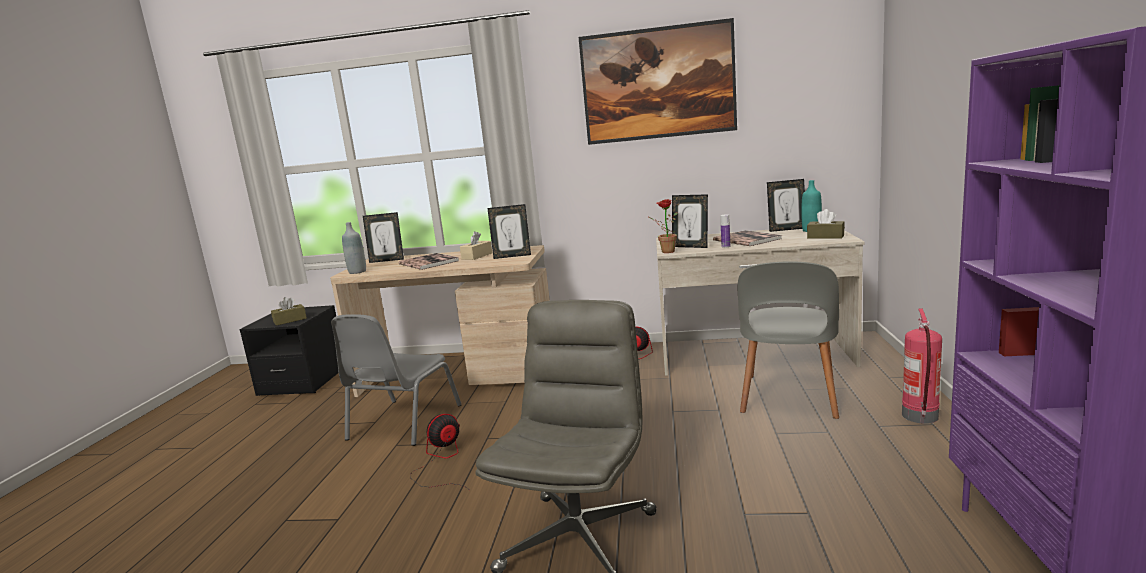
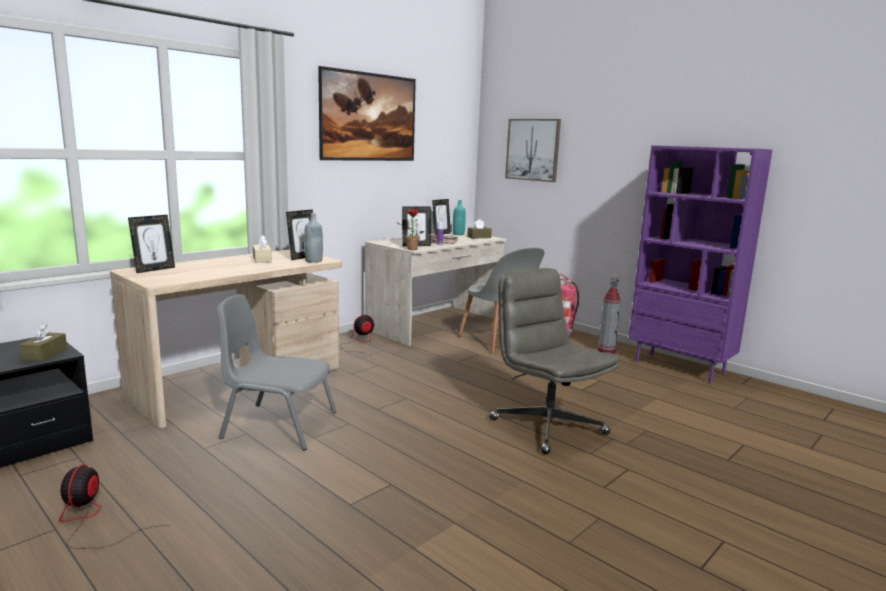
camera: 55 degrees left, 0 degrees up
grey chair [331,314,462,446] -> grey chair turned 135 degrees clockwise [217,294,337,451]
grey bottle [342,222,366,274] -> grey bottle moved to [304,213,323,263]
book [399,253,459,270] -> none
fan [410,414,468,489] -> fan moved to [59,465,157,548]
none -> picture [505,119,561,182]
none -> fire extinguisher [598,276,620,354]

